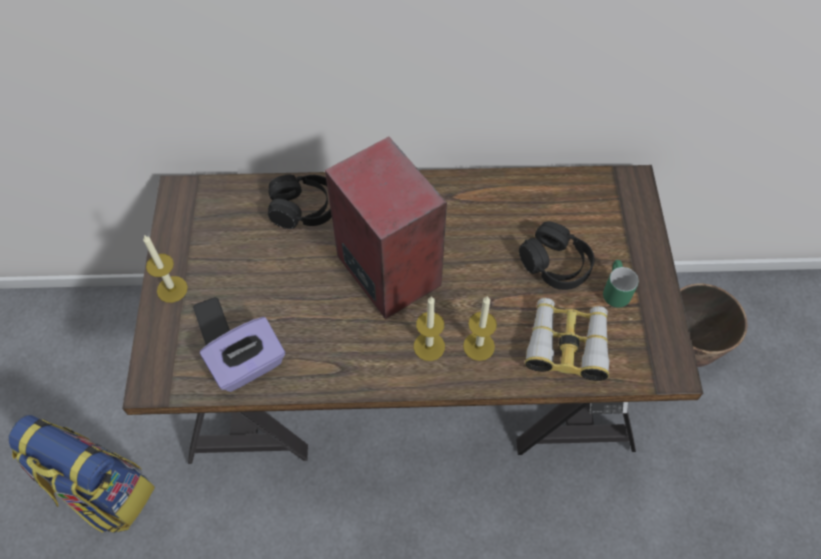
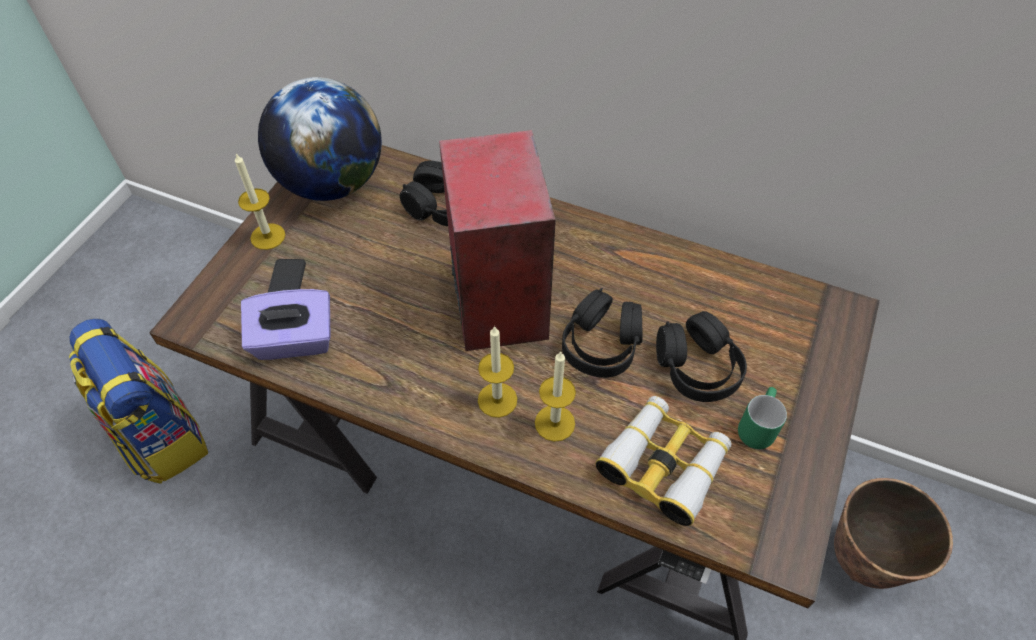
camera: 25 degrees right, 5 degrees down
none -> globe [258,77,382,201]
none -> black headphones [562,288,643,378]

